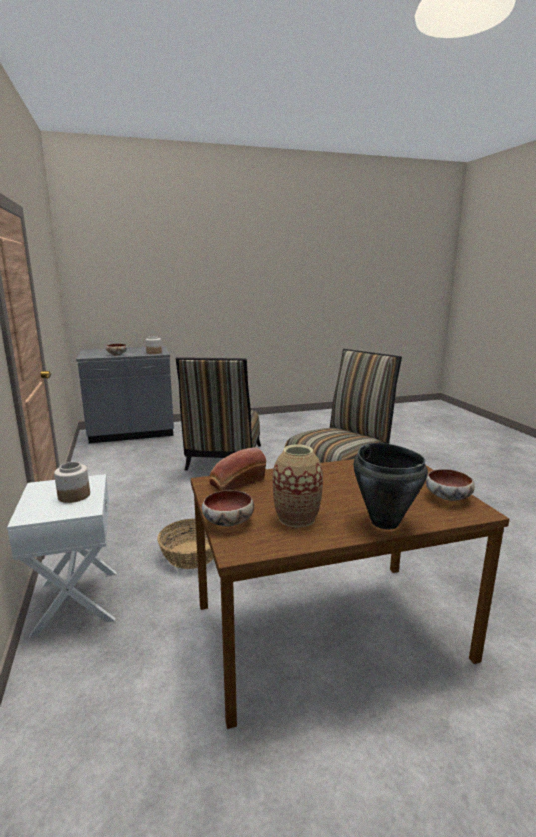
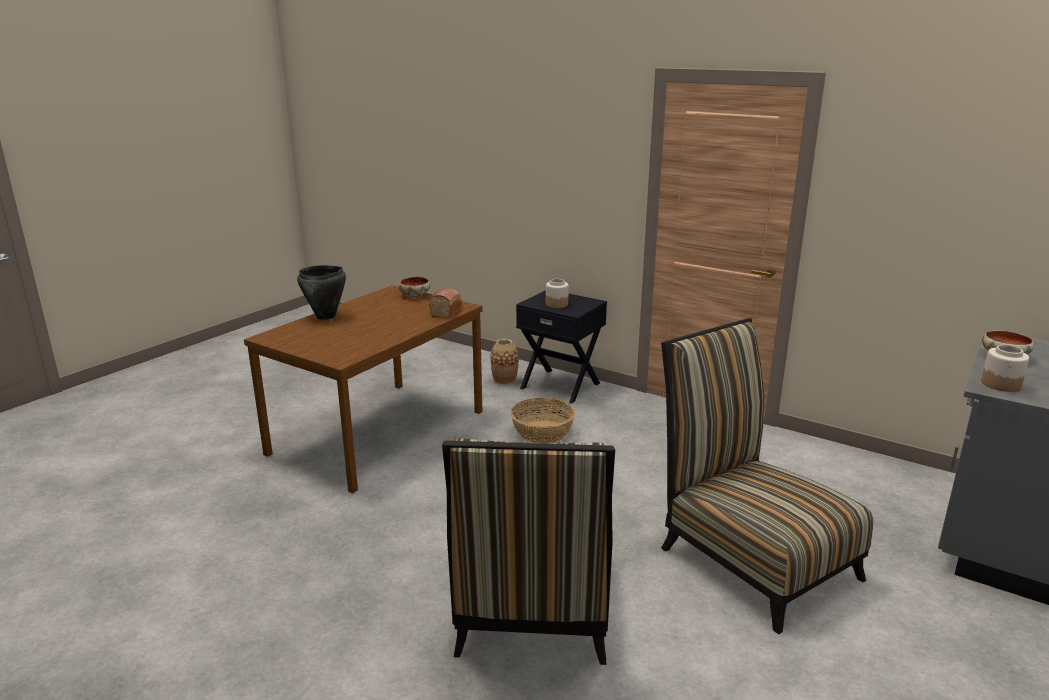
camera: 140 degrees right, 5 degrees up
white nightstand [7,474,116,637] -> black nightstand [516,290,607,404]
vase [273,444,323,528] -> vase moved to [491,339,519,385]
bowl [426,469,475,501] -> none

